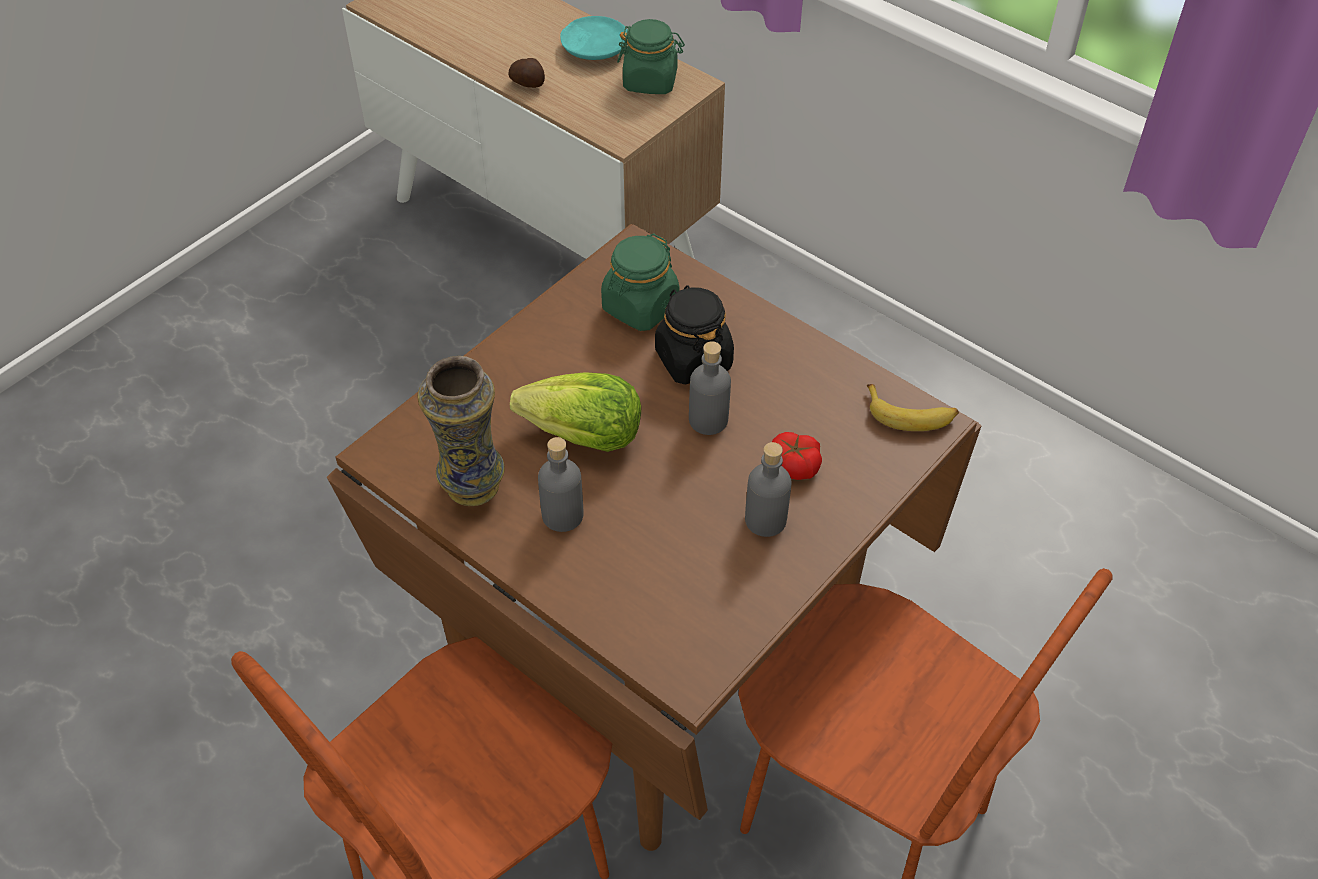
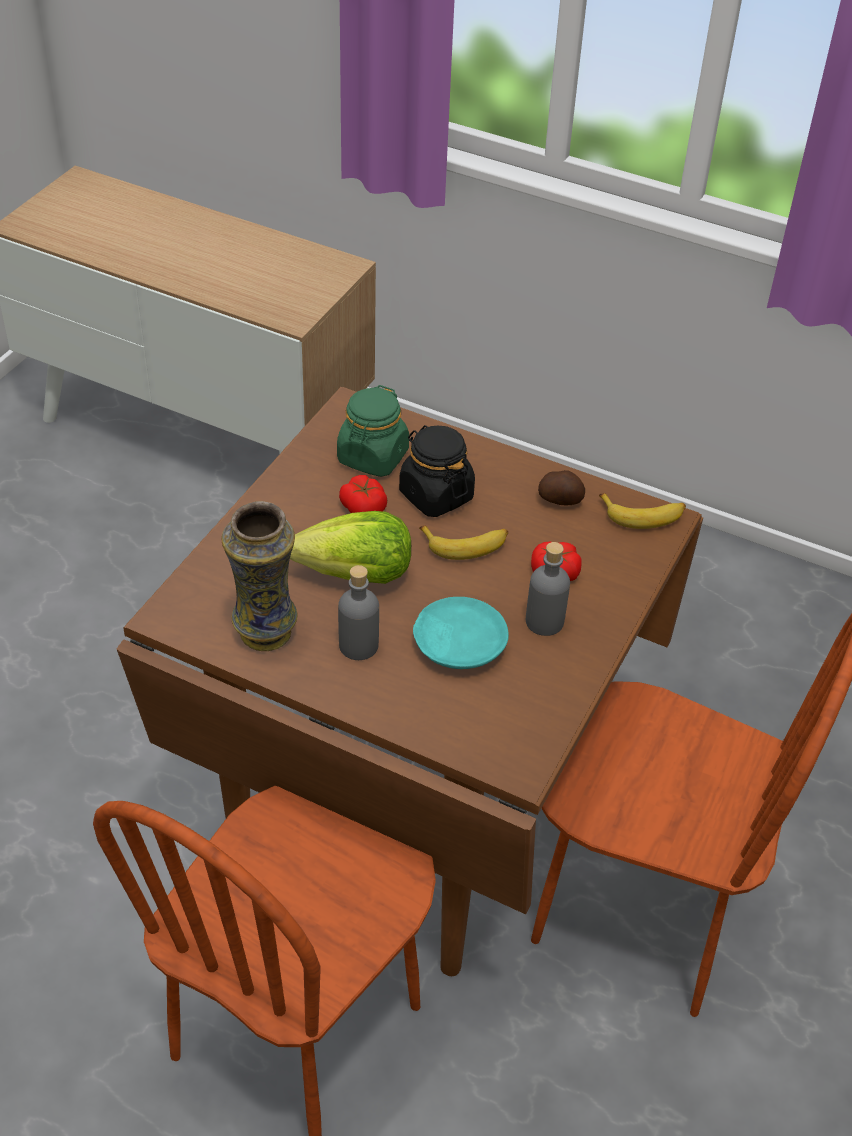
camera: 15 degrees left, 5 degrees down
potato [509,58,545,88] -> potato moved to [538,470,585,505]
turquoise plate [560,16,628,60] -> turquoise plate moved to [413,597,509,669]
green jar [617,19,685,94] -> none
grey bottle [689,341,731,435] -> banana [419,525,508,560]
none -> tomato [339,475,387,513]

